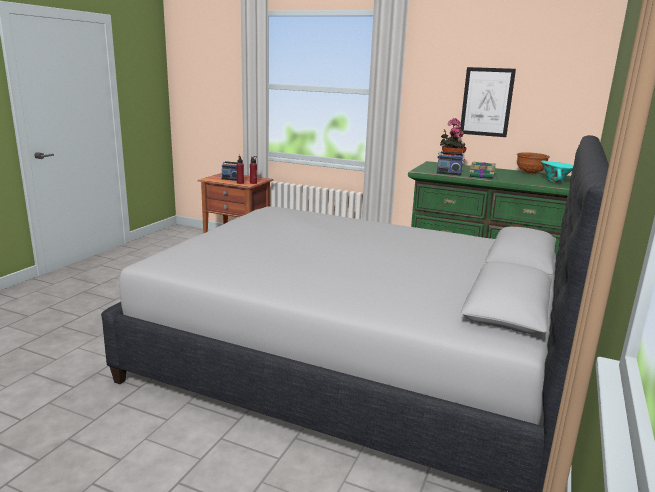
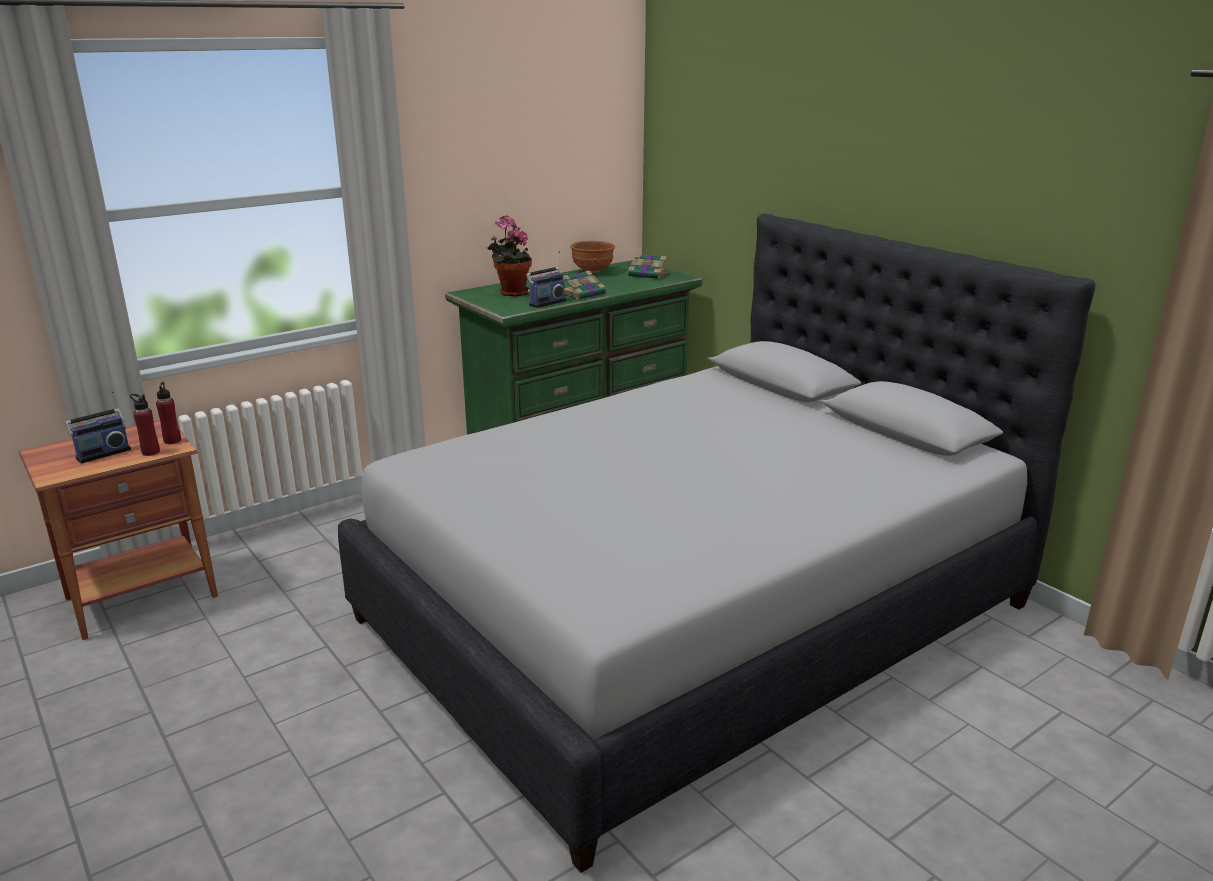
camera: 60 degrees left, 5 degrees up
picture [460,67,516,137] -> none
turquoise bowl [541,161,574,183] -> book [628,254,667,279]

